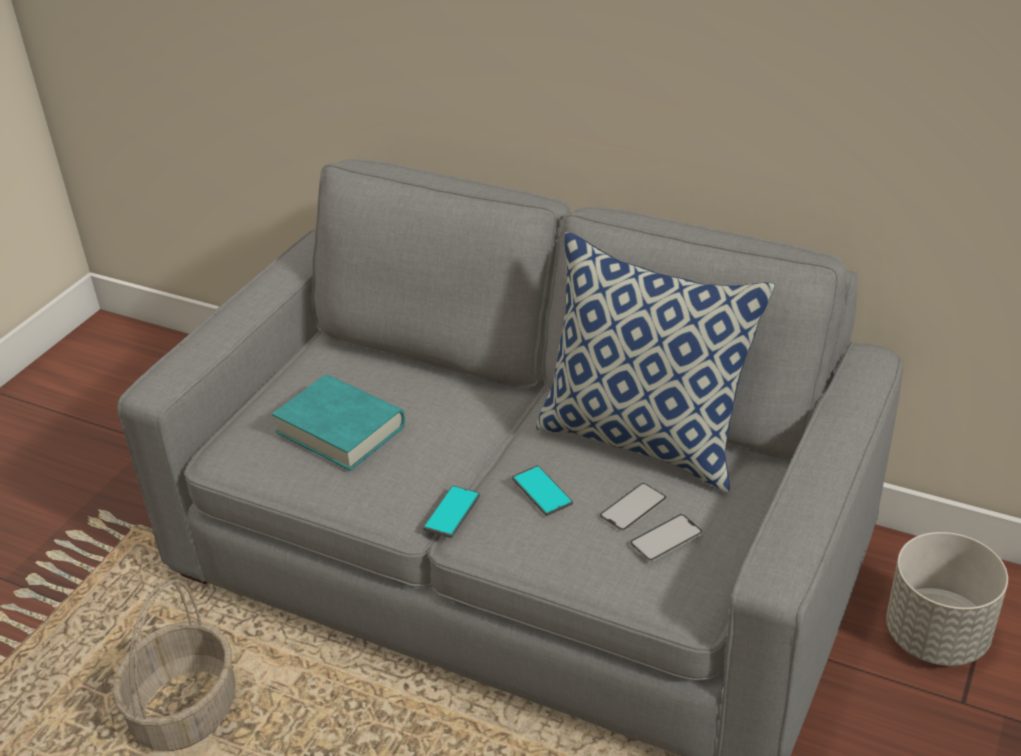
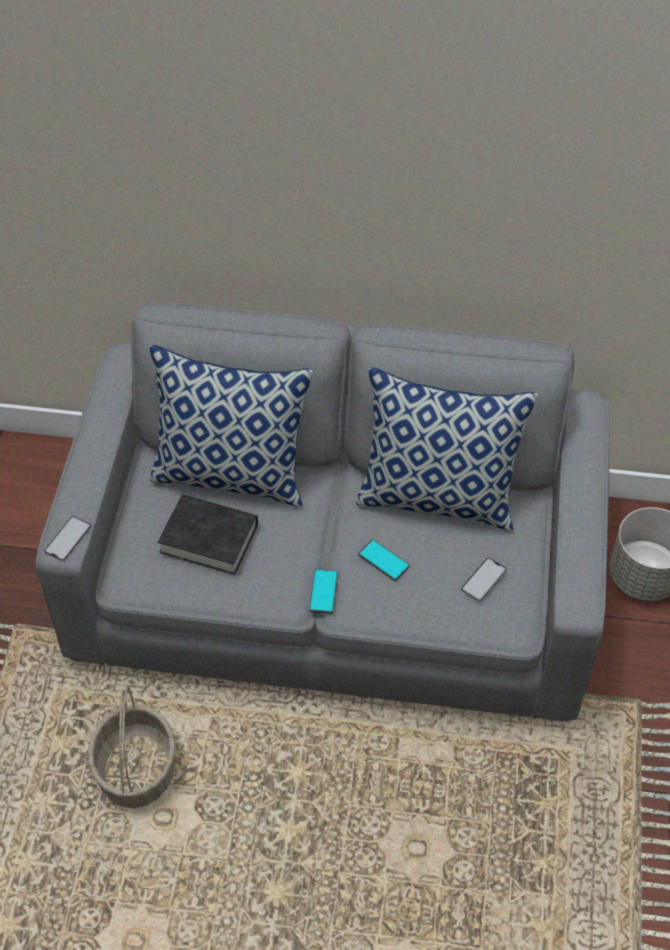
camera: 20 degrees left, 15 degrees up
turquoise book [272,375,405,471] -> black book [158,495,258,575]
phone [600,483,666,531] -> phone moved to [44,516,91,561]
none -> pillow [150,345,313,507]

